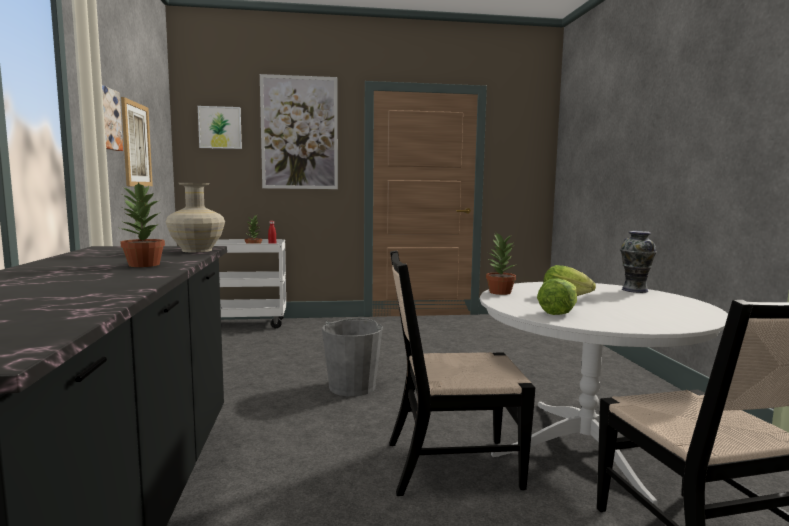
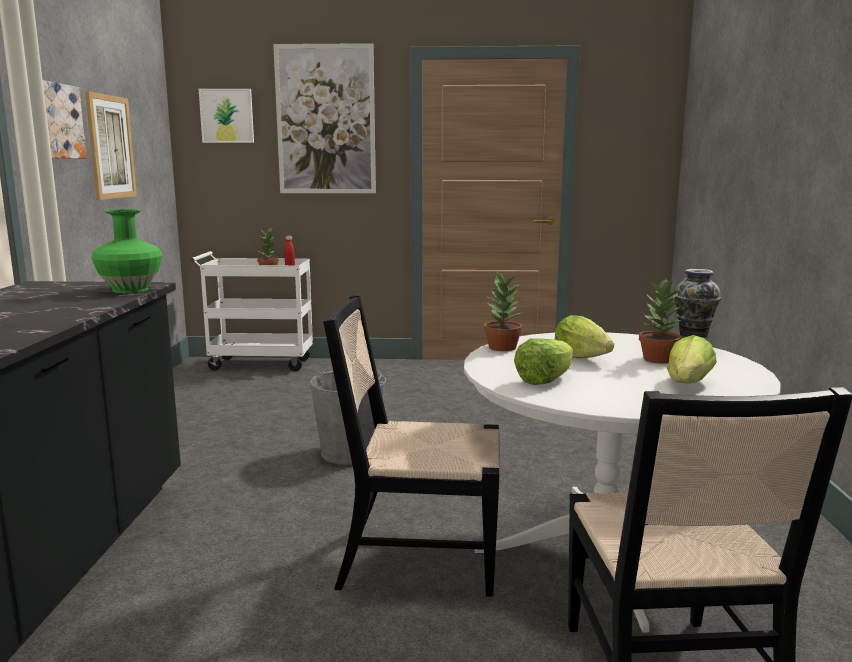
camera: 10 degrees right, 5 degrees up
potted plant [120,182,165,267] -> potted plant moved to [639,279,682,364]
beige vase [166,183,225,252] -> green vase [91,209,162,293]
none -> lettuce [667,335,717,384]

